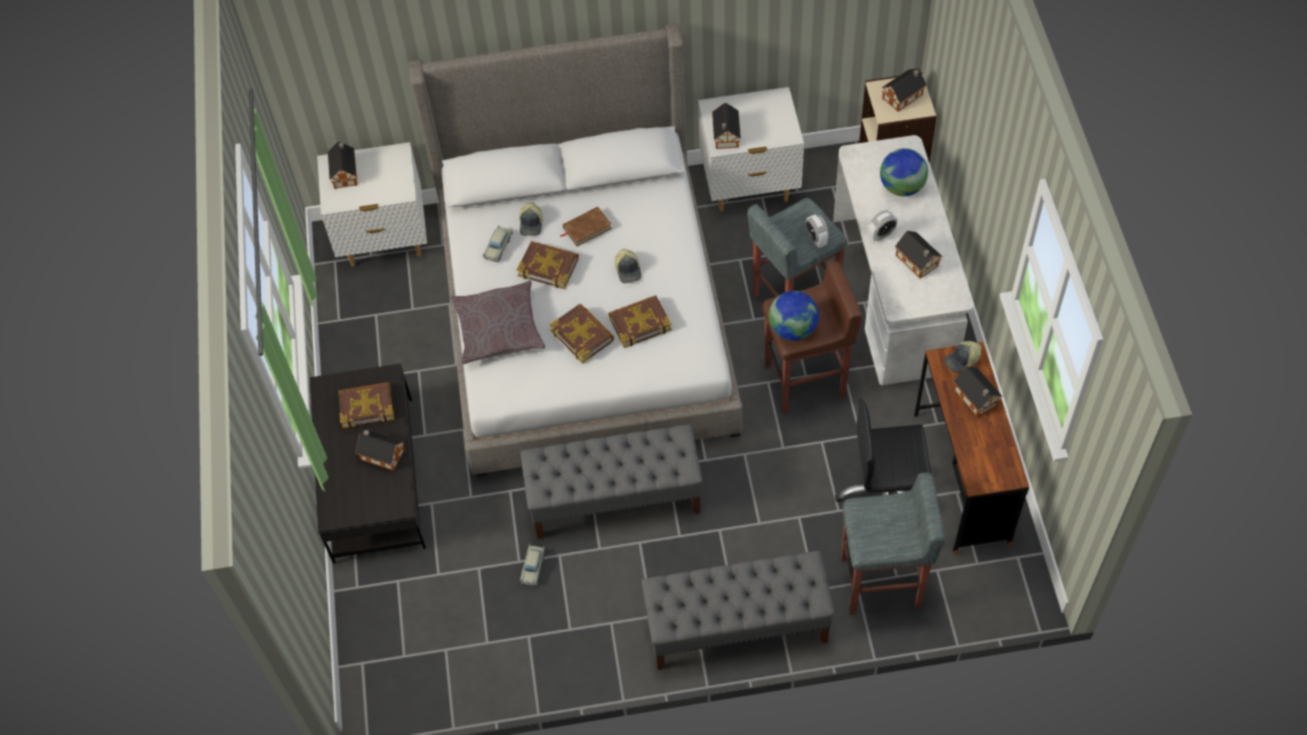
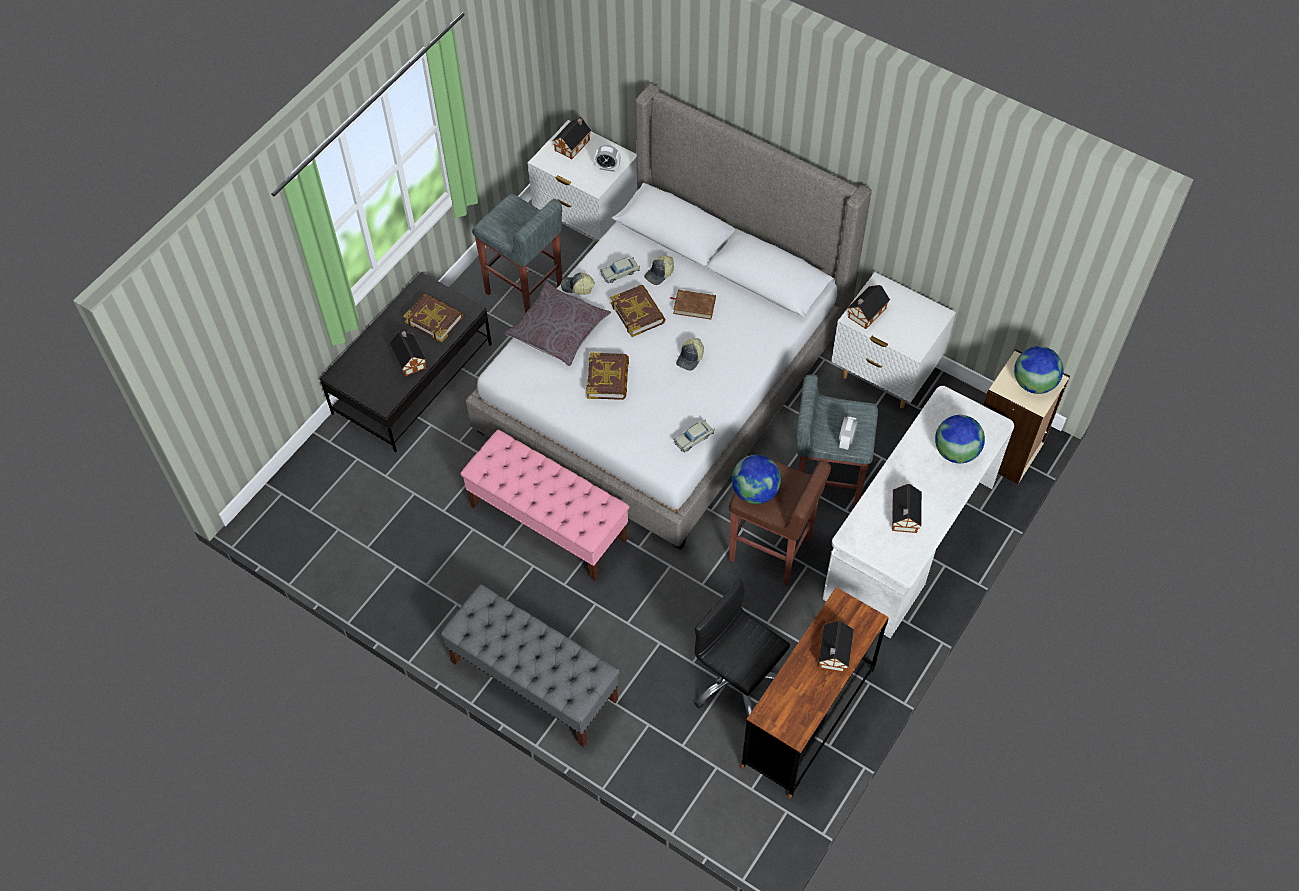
camera: 40 degrees right, 0 degrees up
beige toy car [520,544,545,586] -> beige toy car moved to [674,419,715,453]
grey bench [521,424,702,539] -> pink bench [460,430,629,581]
book [608,295,672,348] -> none
grey stool [841,473,945,615] -> grey stool moved to [472,194,562,313]
alarm clock [868,210,898,241] -> alarm clock moved to [594,145,621,172]
toy house [882,68,927,112] -> globe [1014,346,1063,394]
cap [944,341,982,373] -> cap moved to [561,272,595,295]

